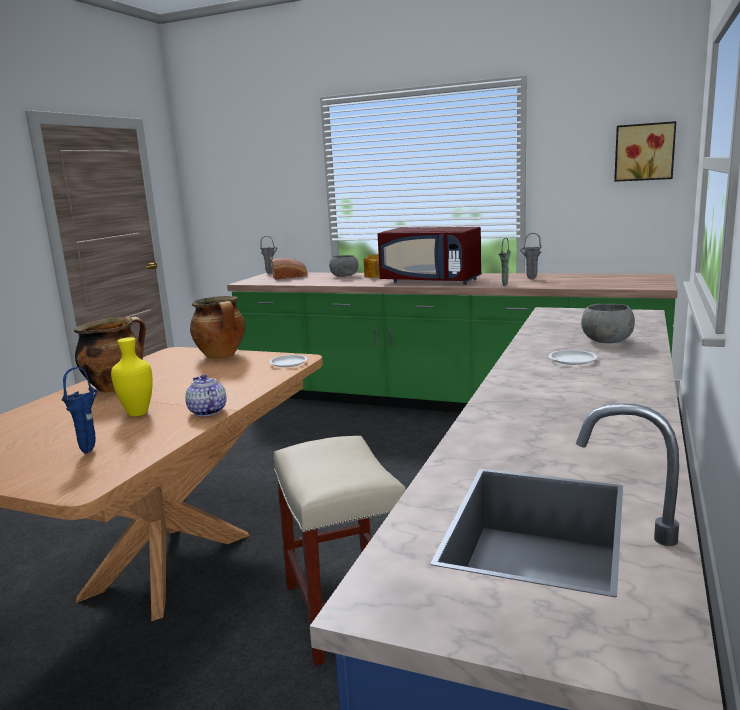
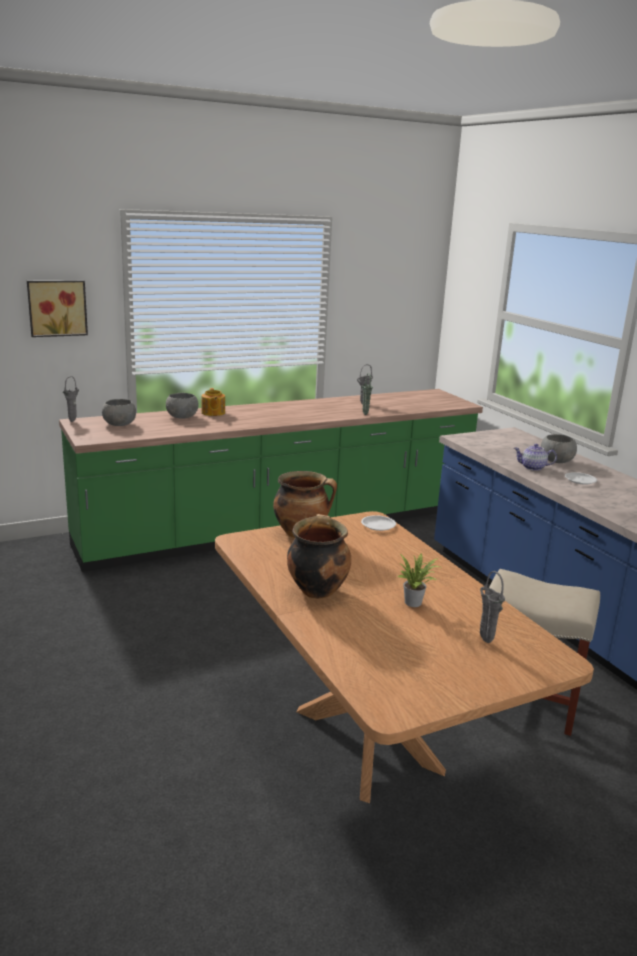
camera: 50 degrees left, 5 degrees up
blue vase [61,367,98,454] -> grey vase [480,571,505,643]
yellow vase [111,337,153,416] -> potted plant [396,553,439,607]
teapot [185,374,227,417] -> teapot moved to [514,444,557,471]
bread [271,258,307,280] -> grey bowl [102,399,136,426]
red microwave [377,227,482,285] -> none
picture [614,121,676,182] -> picture moved to [27,280,88,337]

